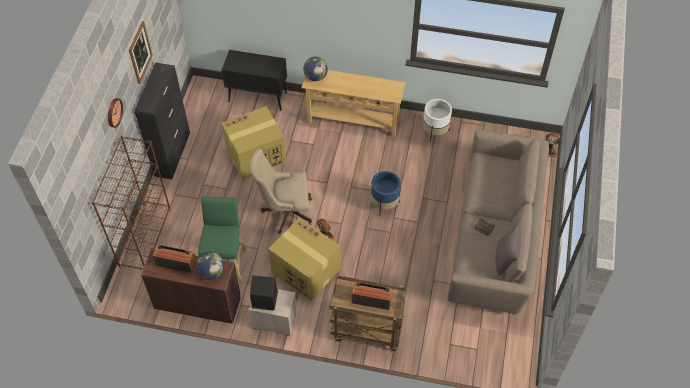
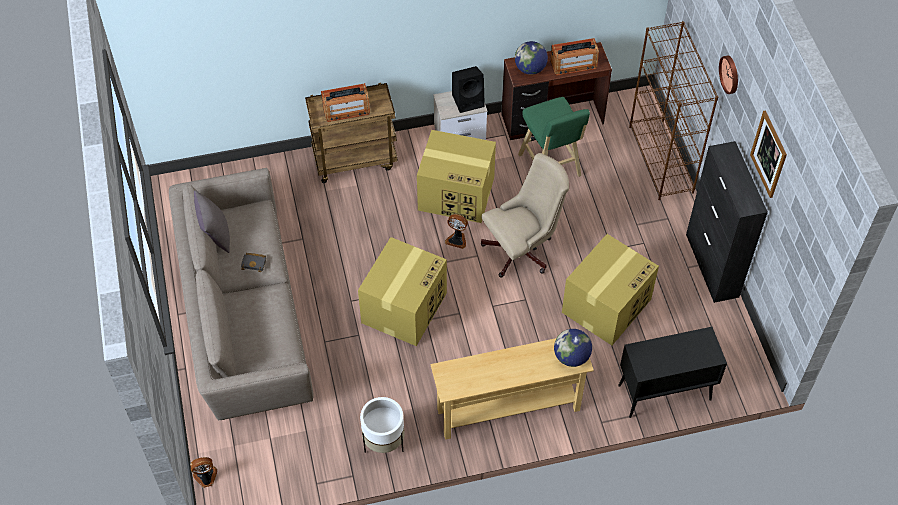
camera: 155 degrees right, 0 degrees up
blue planter [371,171,401,216] -> cardboard box [358,237,447,346]

